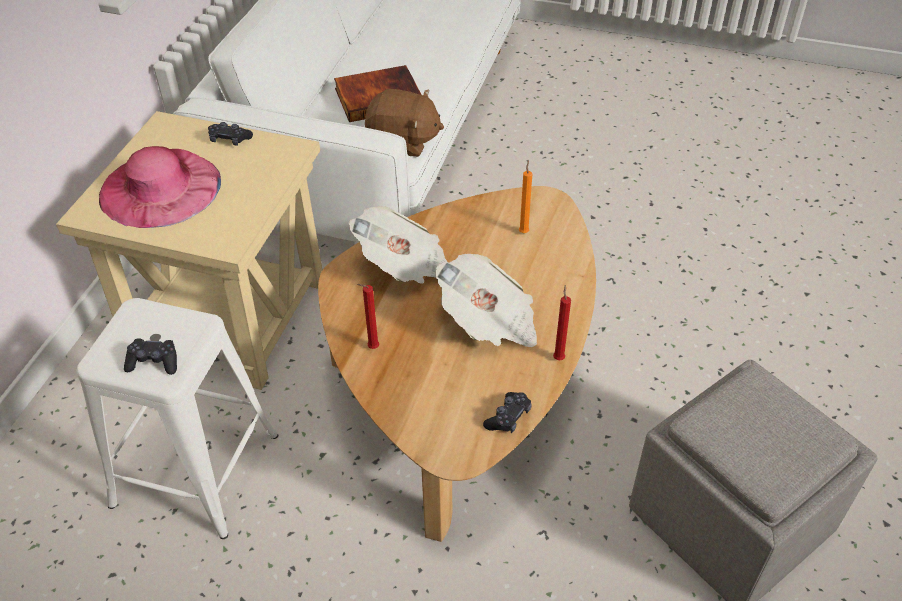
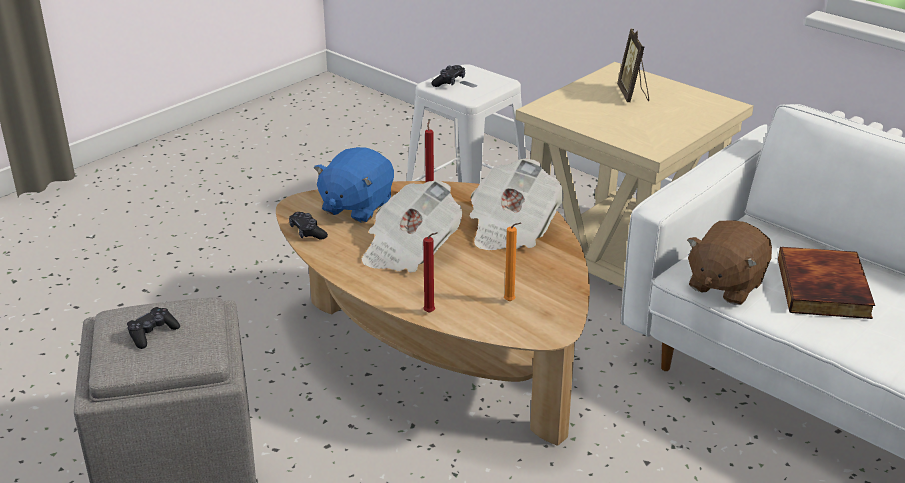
camera: 115 degrees right, 15 degrees down
pink hat [99,146,221,228] -> picture frame [617,29,649,102]
black game controller [208,122,253,146] -> black game controller moved to [127,307,180,349]
red candle [553,285,571,360] -> red candle moved to [423,232,438,313]
none -> blue plush toy [314,147,394,223]

